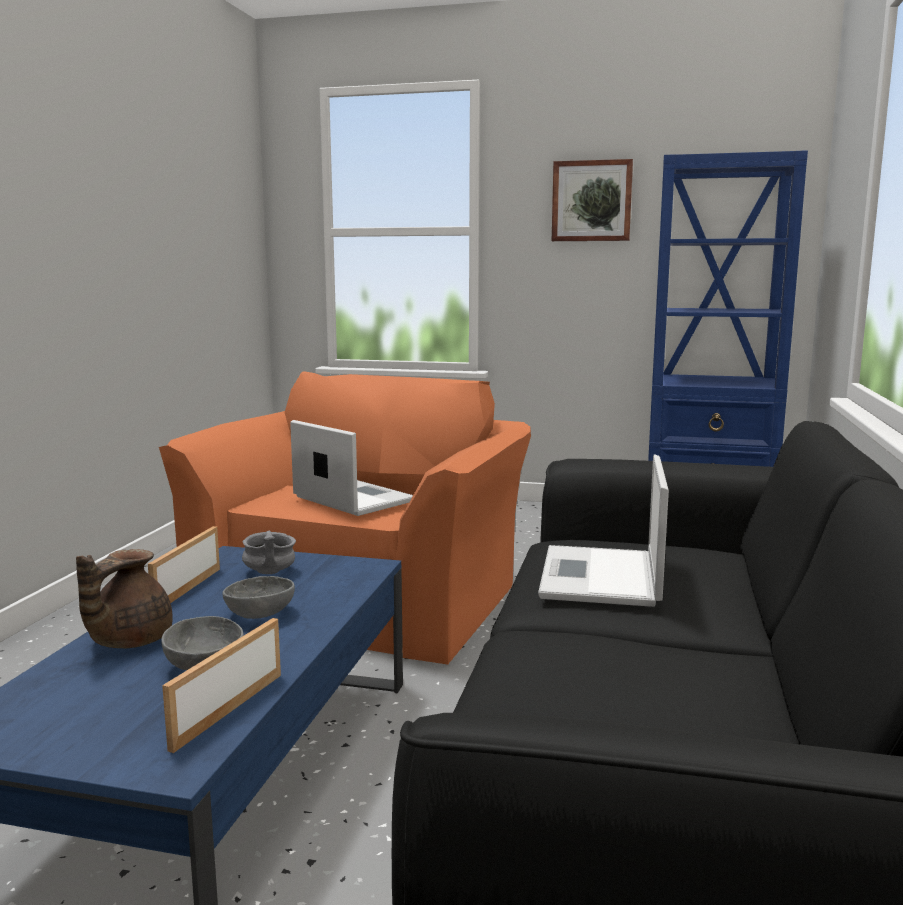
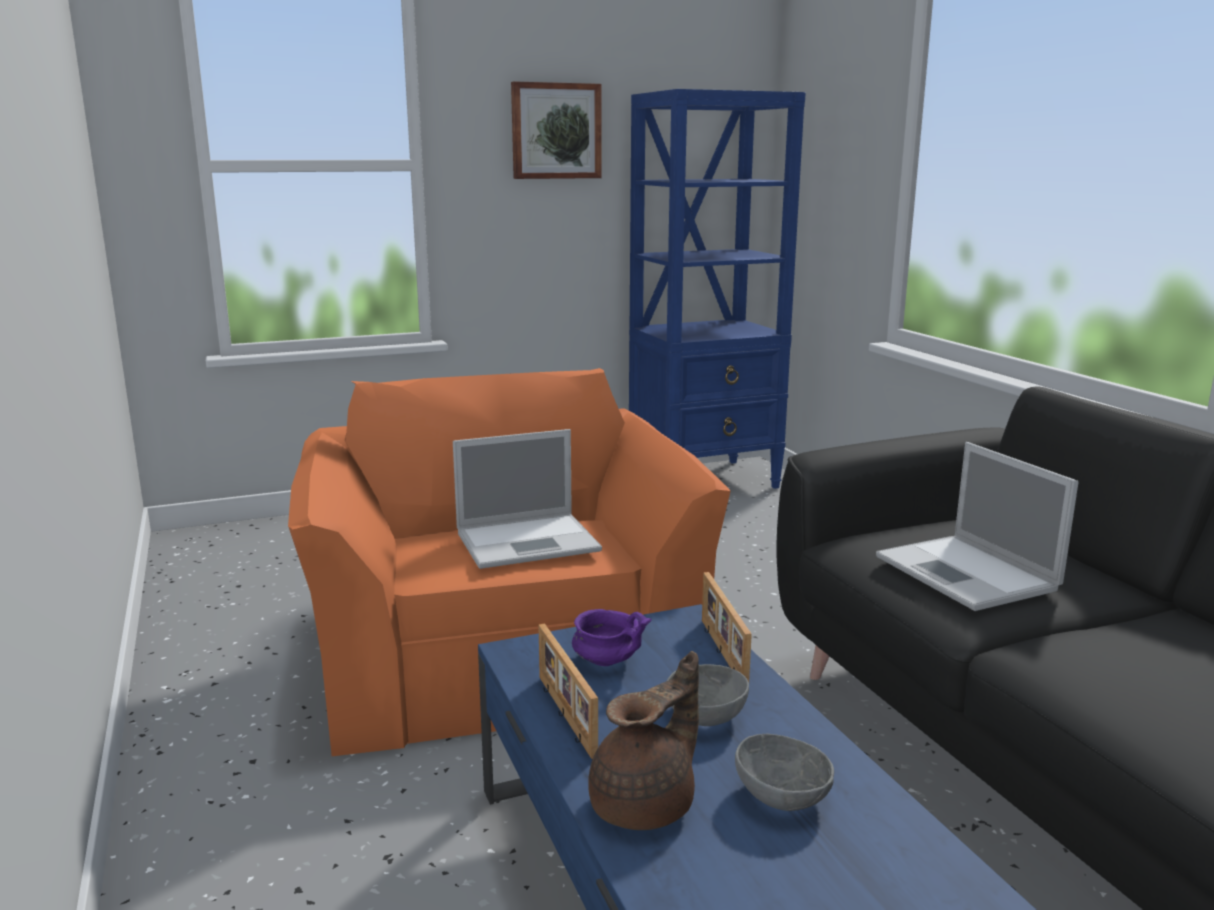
camera: 35 degrees left, 5 degrees up
brown teapot [76,549,173,648] -> brown teapot turned 120 degrees counterclockwise [588,651,699,830]
picture frame [162,618,281,753] -> picture frame moved to [702,572,752,682]
grey bowl [242,530,296,574] -> purple bowl [572,609,652,666]
laptop [290,420,413,516] -> laptop turned 150 degrees clockwise [453,429,602,569]

